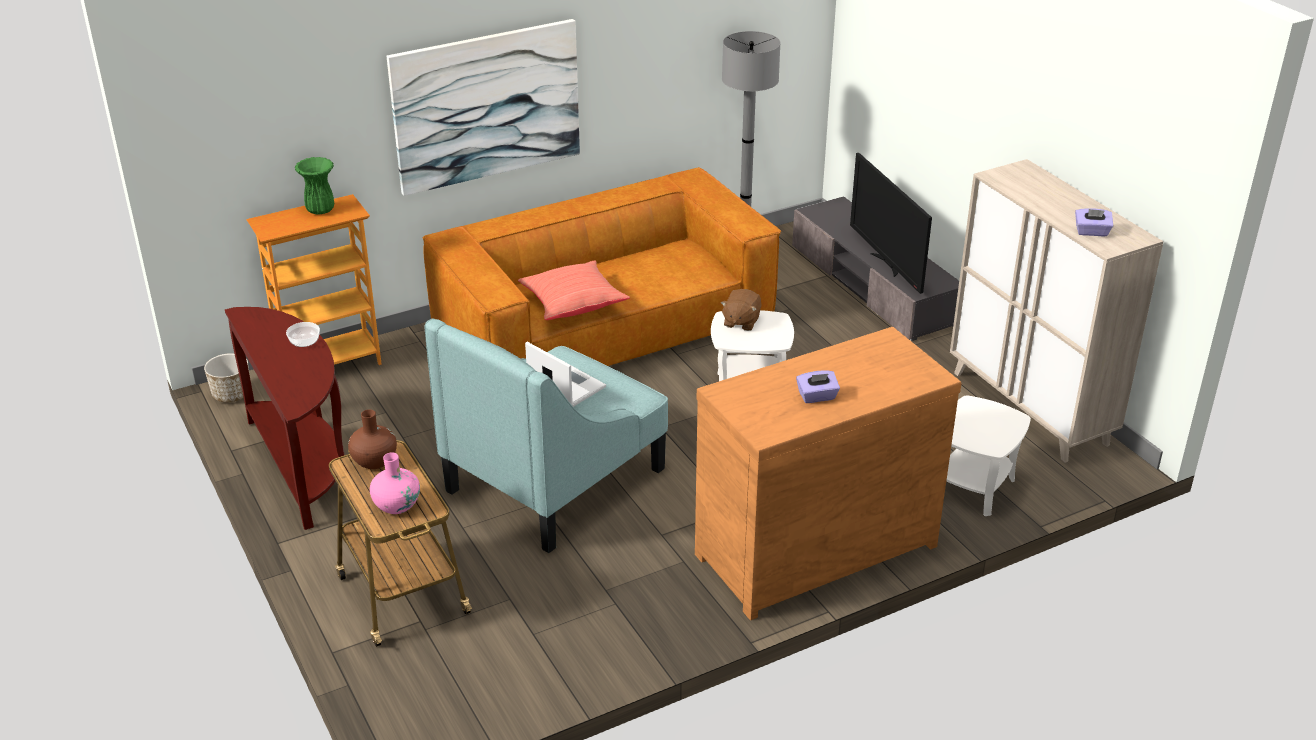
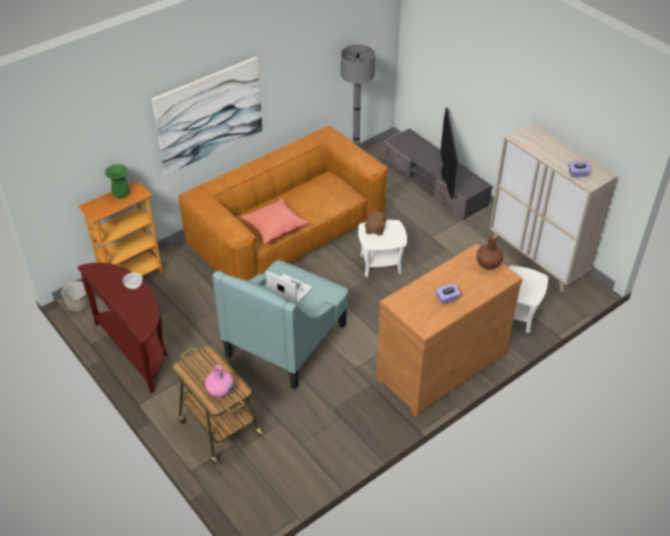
camera: 10 degrees left, 10 degrees up
brown vase [348,409,397,469] -> brown vase moved to [476,238,503,269]
television [850,153,932,294] -> television turned 150 degrees counterclockwise [441,108,458,199]

